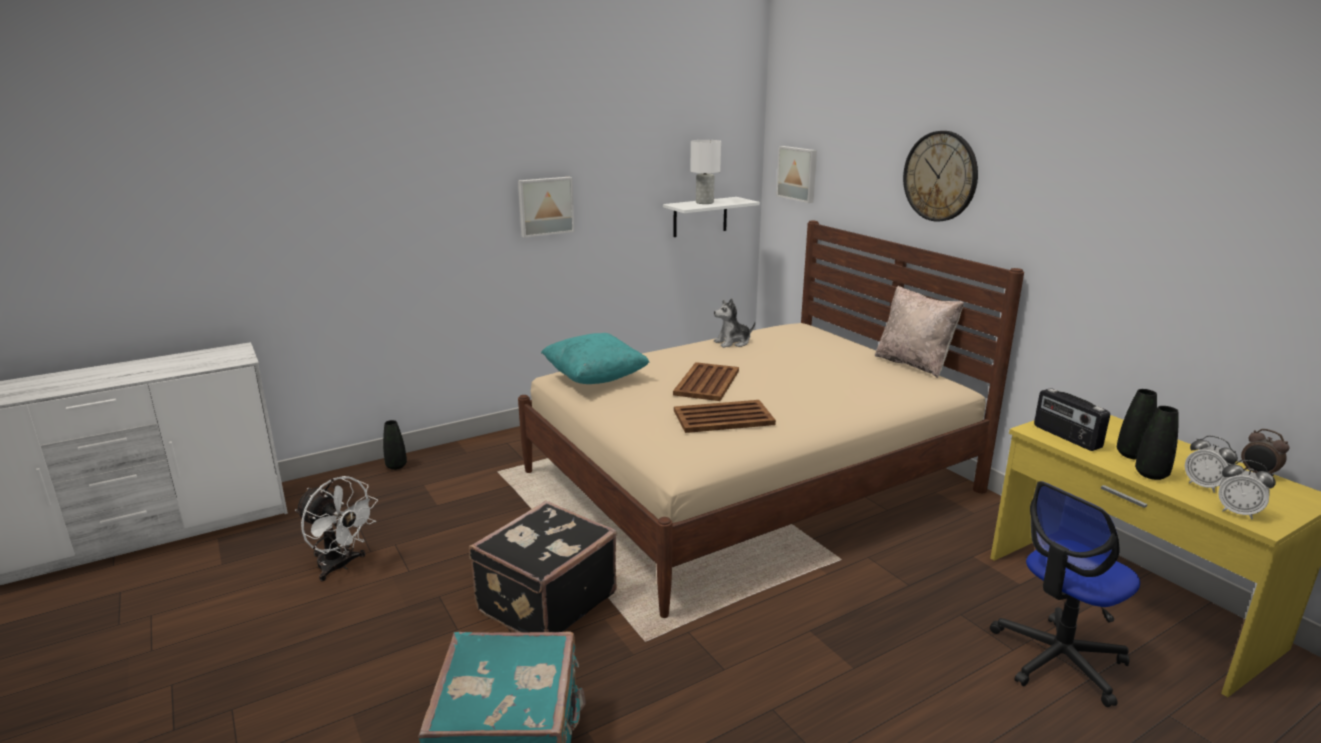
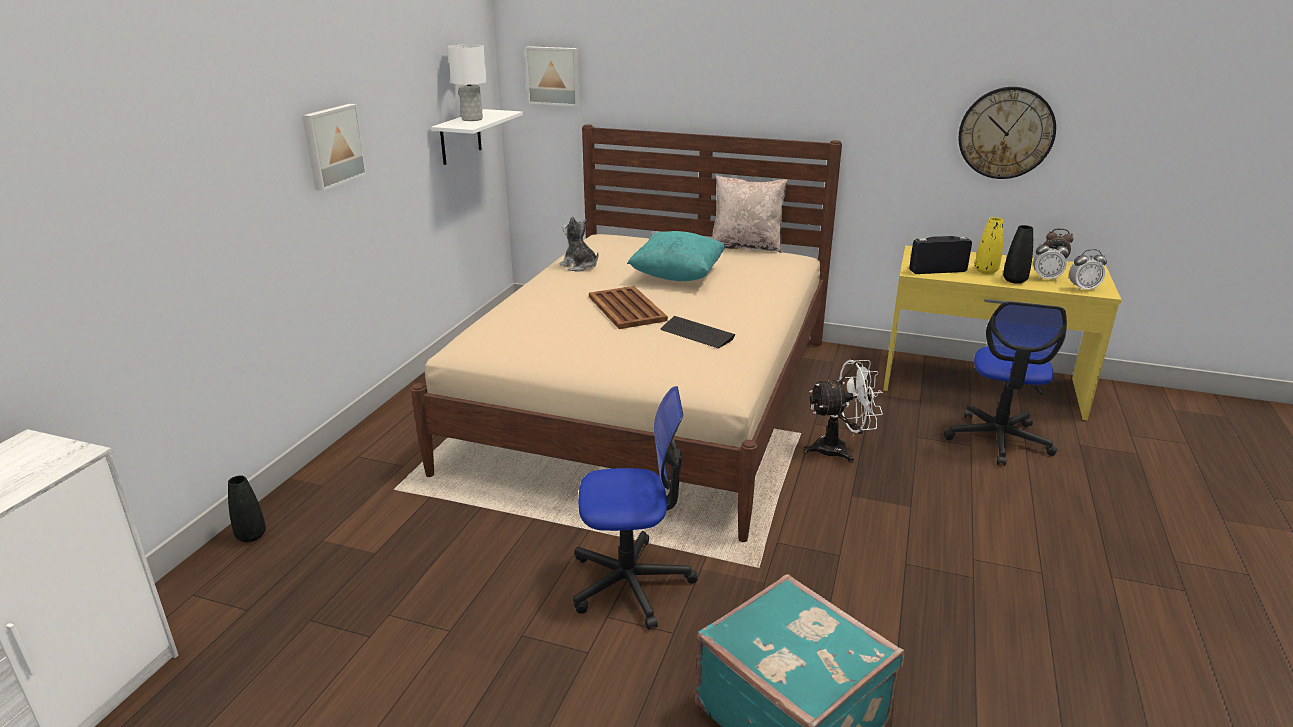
camera: 40 degrees left, 5 degrees up
white fan [295,476,378,582] -> white fan moved to [803,360,883,463]
black suitcase [469,500,617,633] -> office chair [573,386,698,630]
turquoise pillow [541,333,649,384] -> turquoise pillow moved to [627,231,725,281]
brown tray [674,400,776,433] -> keyboard [661,316,736,348]
plush toy [714,298,755,348] -> plush toy turned 105 degrees clockwise [559,216,598,271]
wall clock [903,131,978,222] -> wall clock moved to [959,87,1056,179]
radio [1034,388,1110,451] -> radio turned 150 degrees clockwise [909,236,972,274]
black vase [1117,389,1157,460] -> yellow vase [975,217,1003,274]

